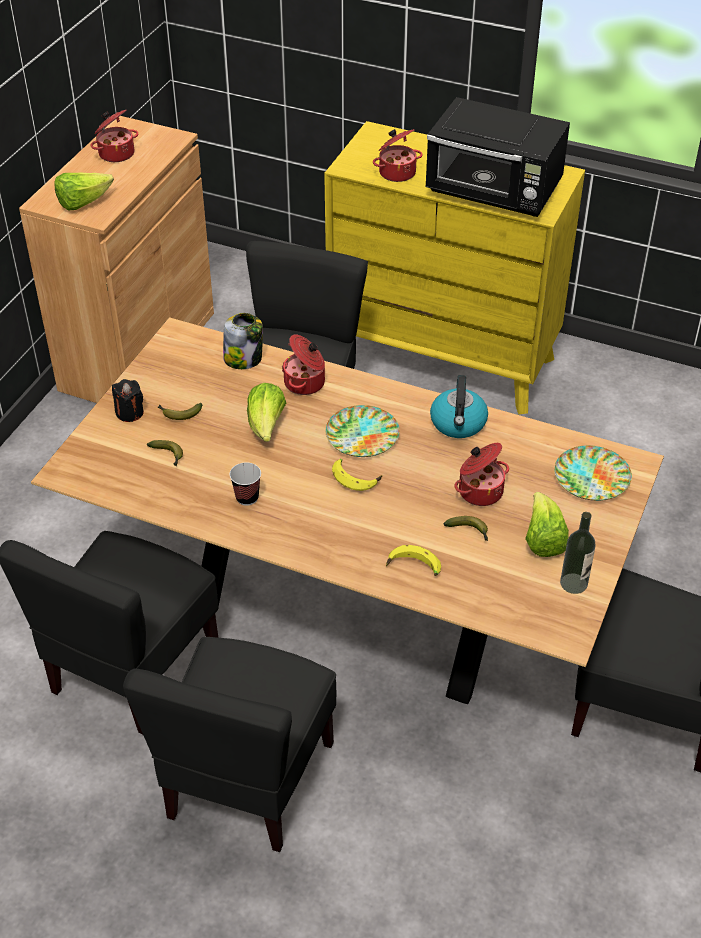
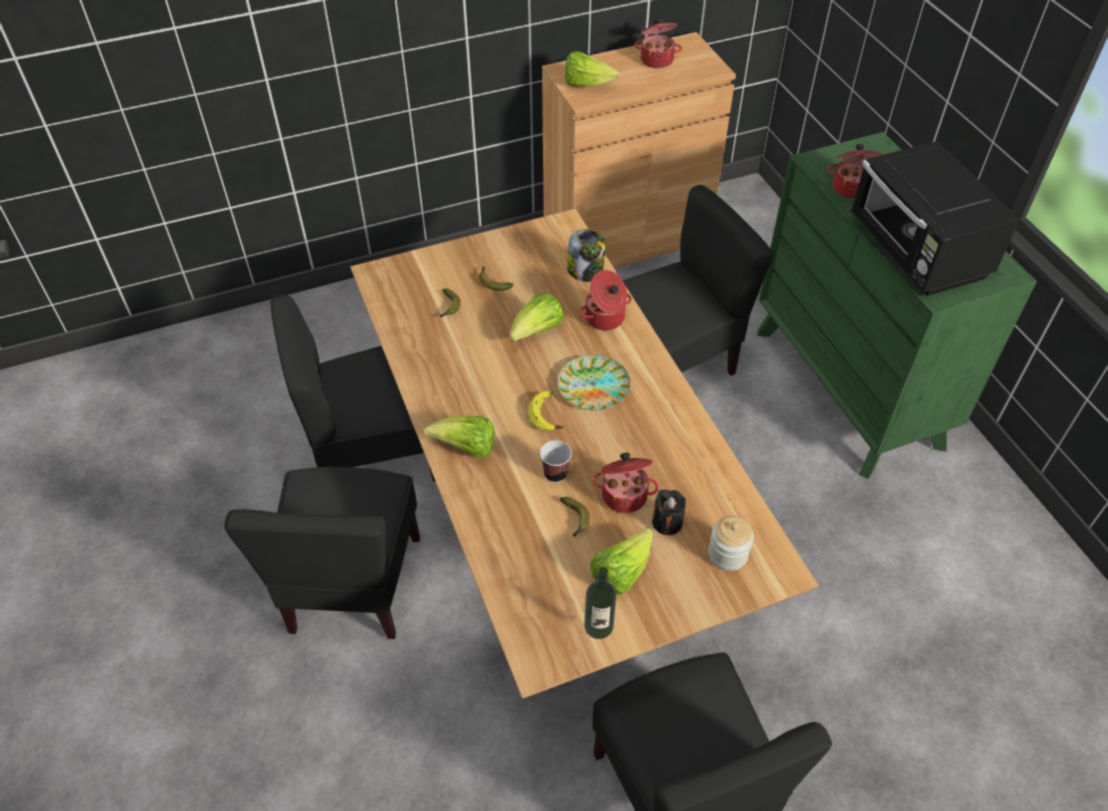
camera: 45 degrees right, 5 degrees up
black candle [112,379,144,422] -> black candle moved to [652,490,686,535]
black chair [123,637,336,852] -> black chair turned 60 degrees counterclockwise [224,467,420,639]
cup [230,462,261,506] -> cup moved to [540,440,572,483]
yellow dresser [324,121,585,414] -> green dresser [757,132,1037,479]
banana [386,545,441,576] -> none
kettle [430,375,488,438] -> none
plate [554,445,632,501] -> jar [708,515,754,571]
none -> lettuce [424,416,495,457]

